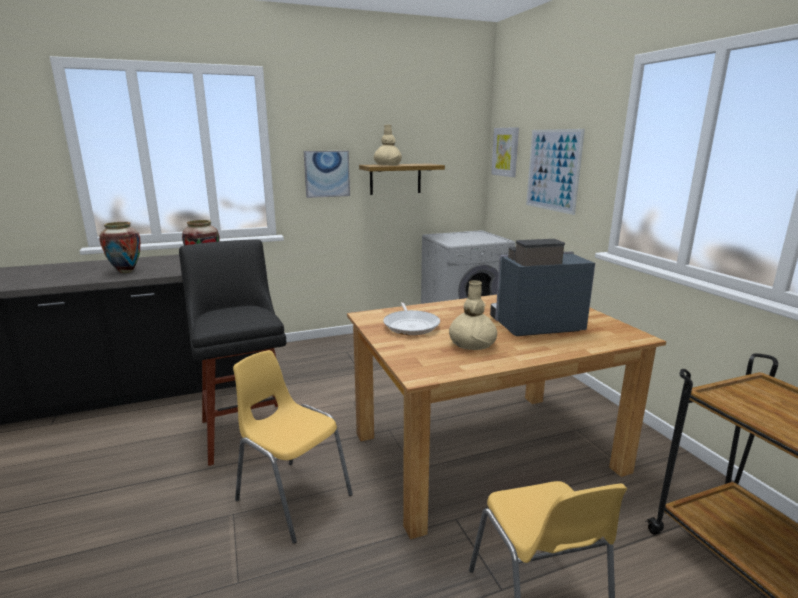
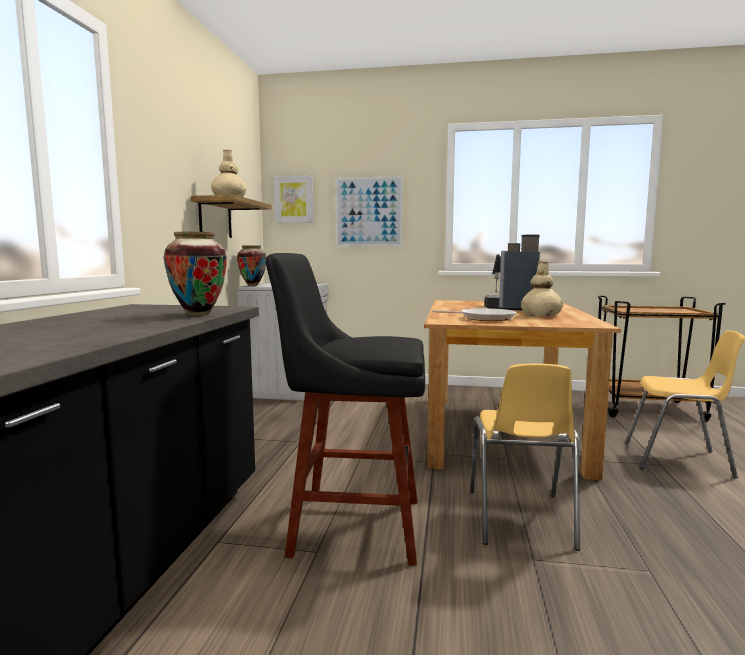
camera: 60 degrees left, 10 degrees down
vase [99,222,140,273] -> vase moved to [237,245,267,286]
yellow chair [233,350,353,544] -> yellow chair turned 60 degrees counterclockwise [470,364,580,551]
picture [304,151,350,198] -> none

